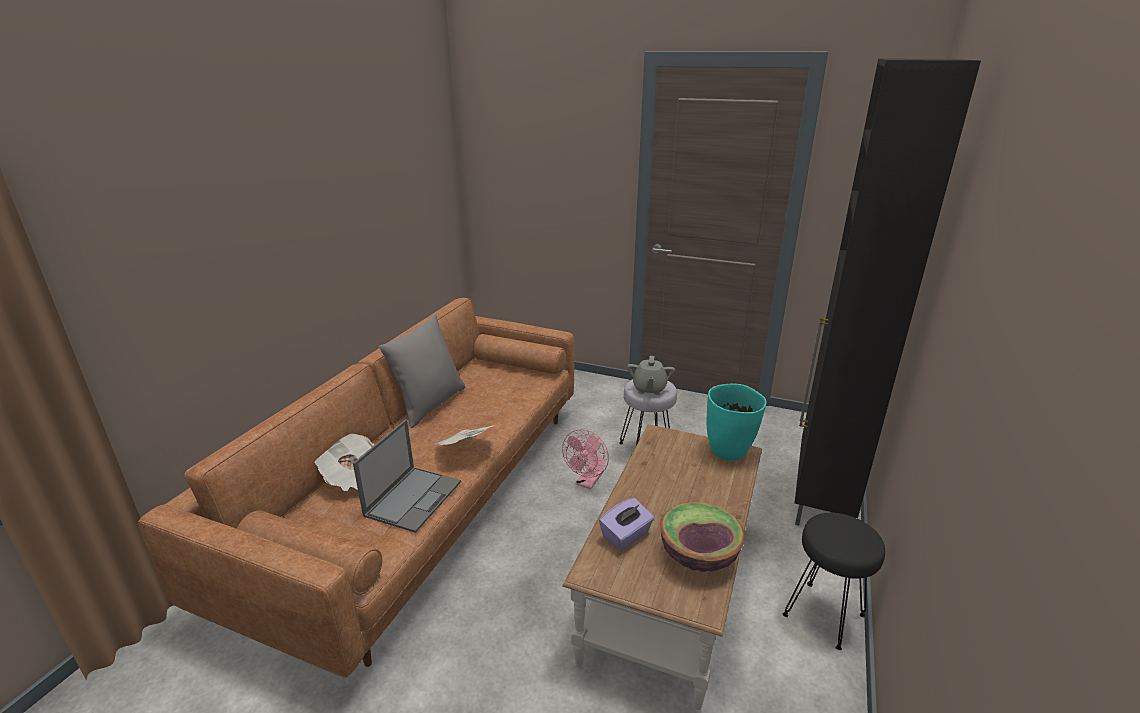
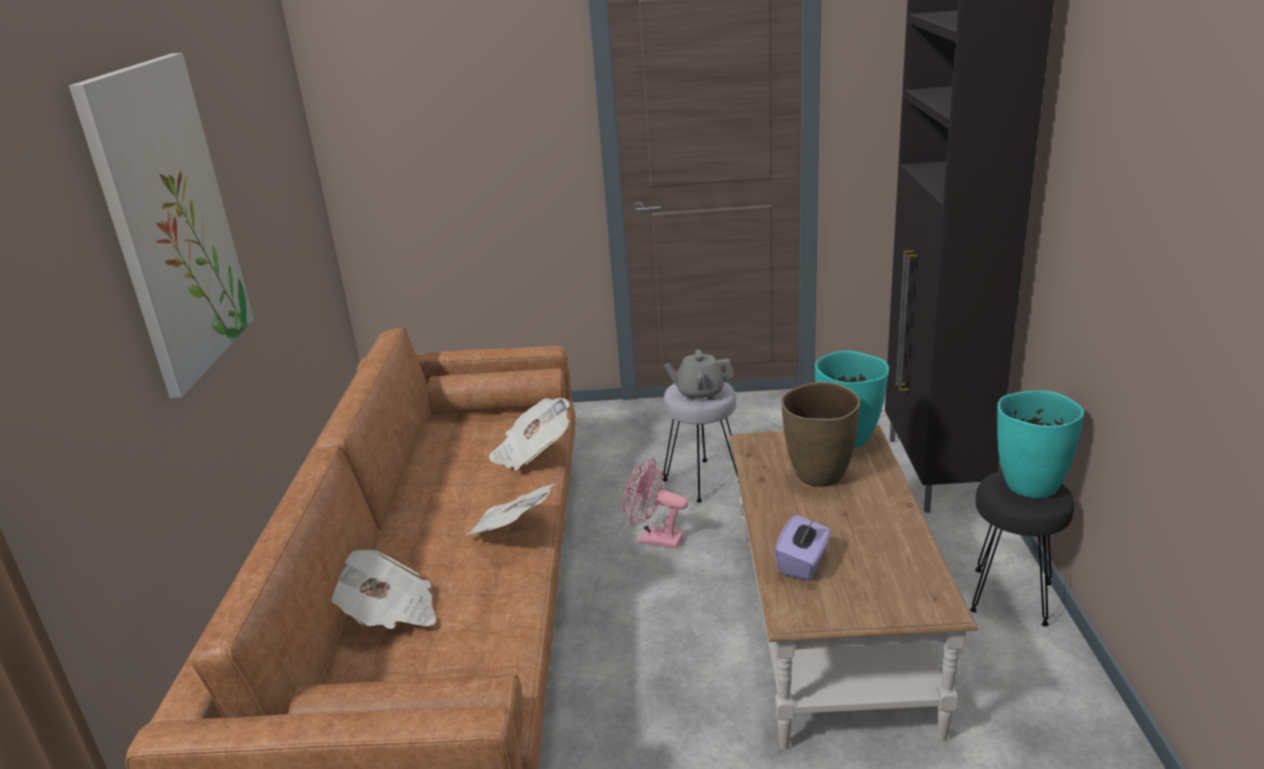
camera: 20 degrees left, 0 degrees up
laptop [353,419,461,533] -> none
grey pillow [379,314,465,428] -> none
pink fan [562,429,609,489] -> pink fan turned 105 degrees clockwise [623,458,688,549]
grey teapot [627,356,675,395] -> grey teapot turned 105 degrees clockwise [664,349,734,401]
bowl [660,502,745,572] -> none
none -> picture [69,53,254,398]
none -> newspaper [489,398,570,471]
none -> brown vase [781,382,860,487]
none -> turquoise vase [997,390,1084,498]

